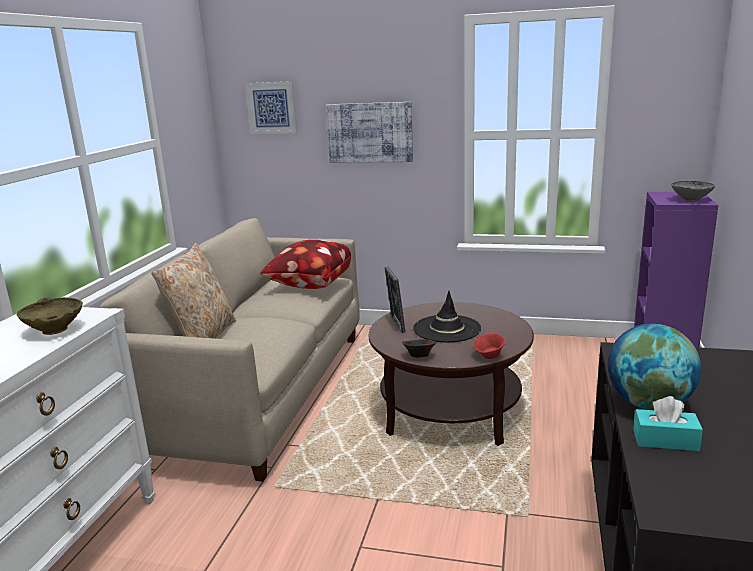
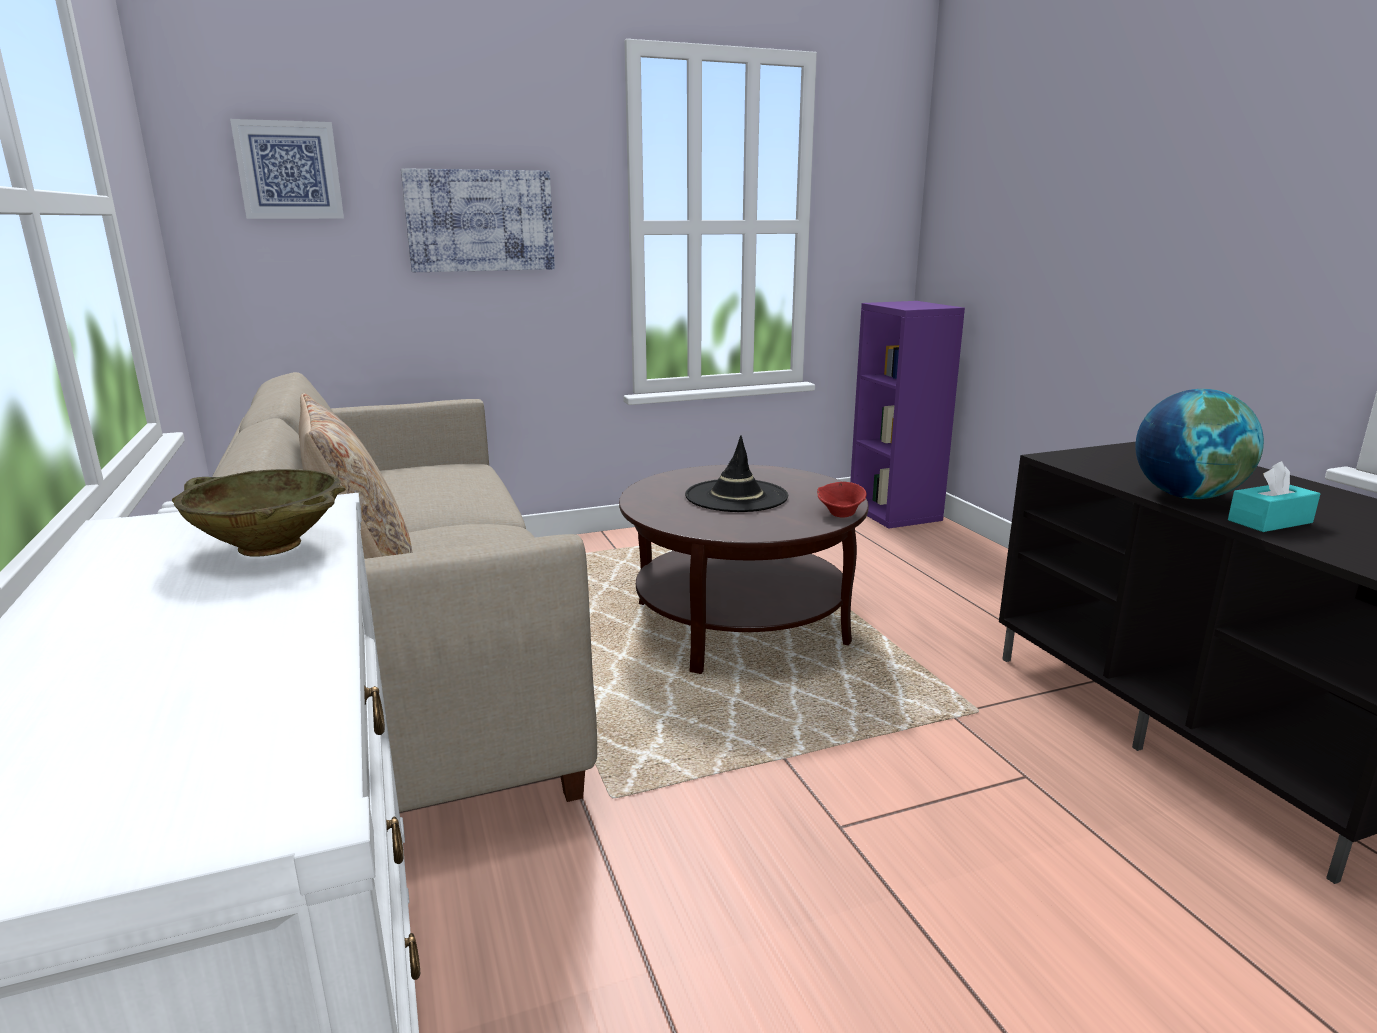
camera: 35 degrees left, 0 degrees up
pillow [260,240,351,289] -> none
picture frame [385,267,406,333] -> none
brown bowl [402,339,437,358] -> none
grey bowl [671,180,716,202] -> none

